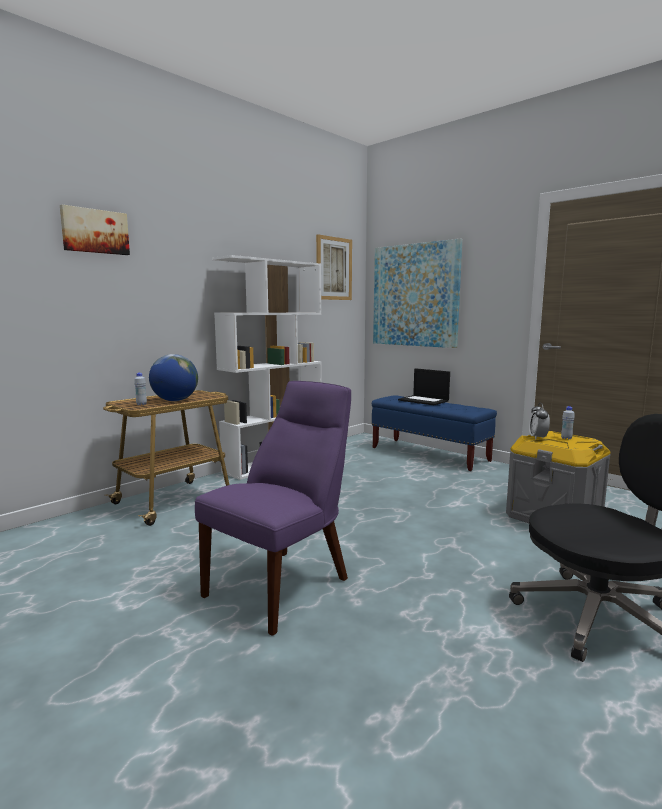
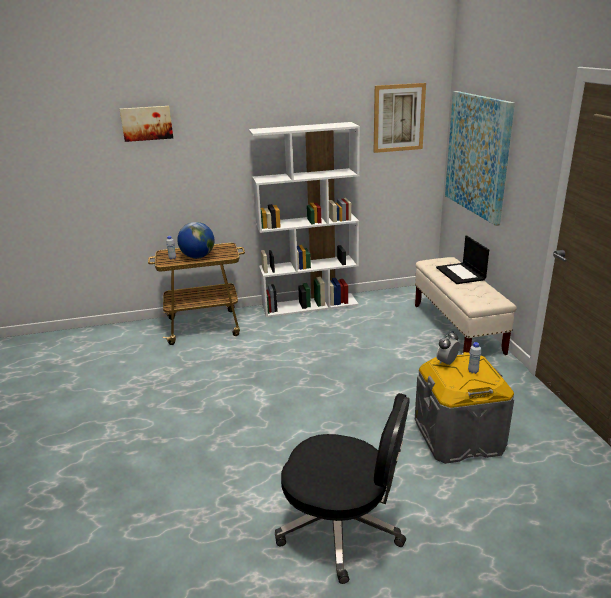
camera: 35 degrees right, 15 degrees up
purple chair [195,381,351,636] -> none
blue bench [371,395,497,471] -> beige bench [415,257,517,355]

